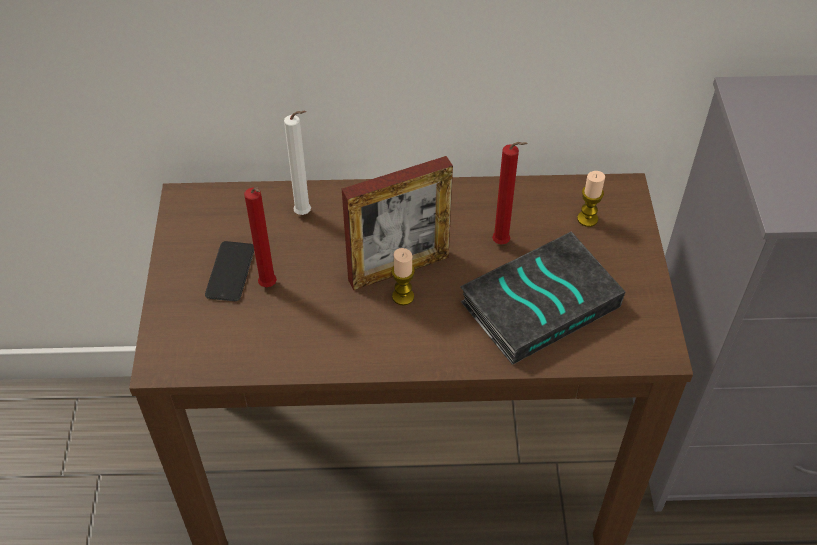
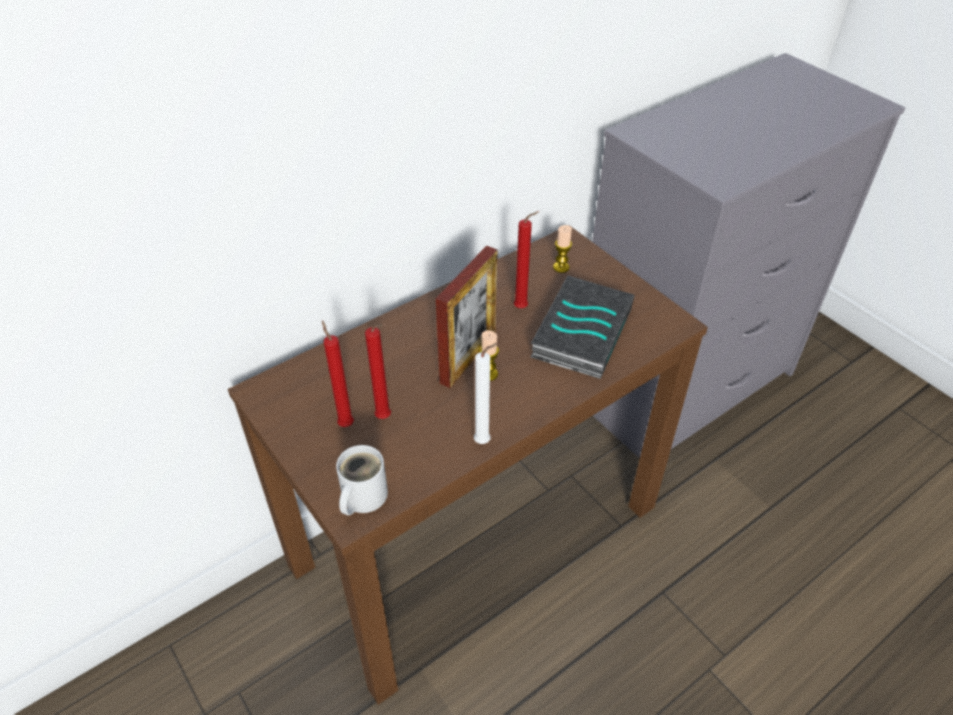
camera: 35 degrees left, 5 degrees down
phone [205,241,254,301] -> red candle [322,320,354,427]
white candle [284,111,311,215] -> white candle moved to [474,343,498,444]
none -> white mug [336,445,388,516]

